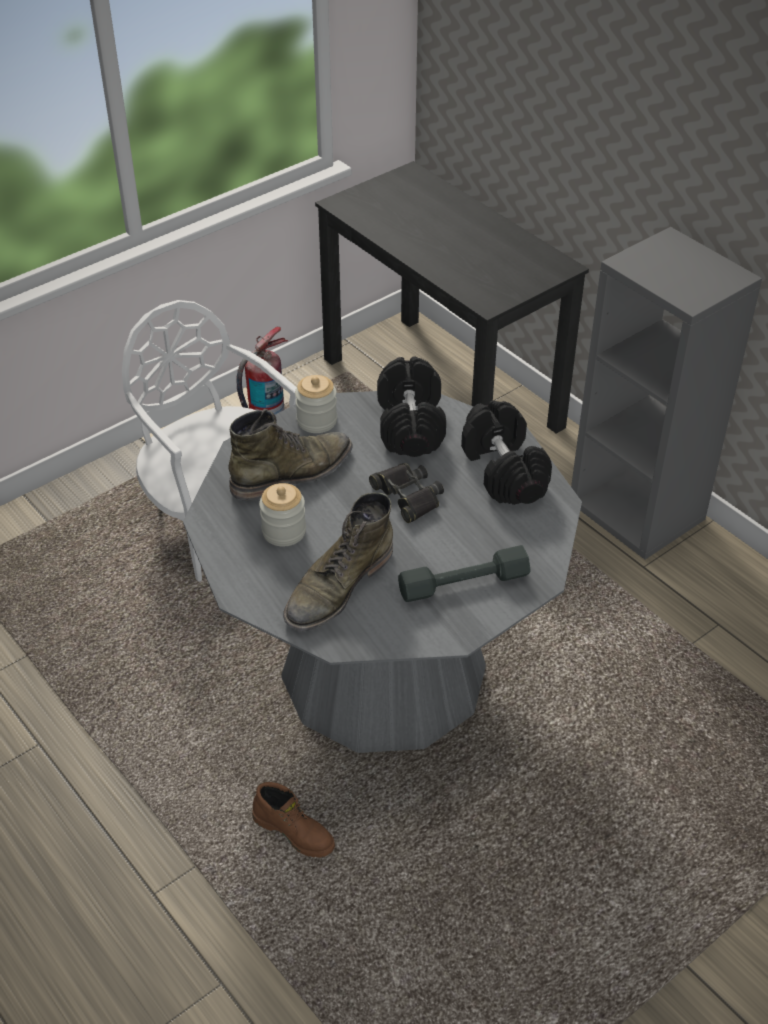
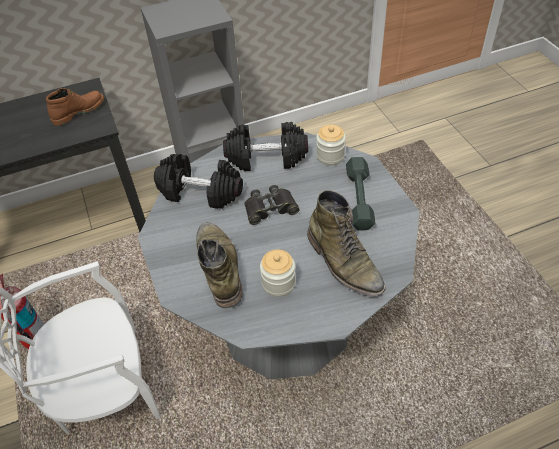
camera: 70 degrees left, 5 degrees up
brown boot [252,782,335,857] -> brown boot moved to [46,88,104,126]
jar [295,375,337,433] -> jar moved to [316,125,346,166]

